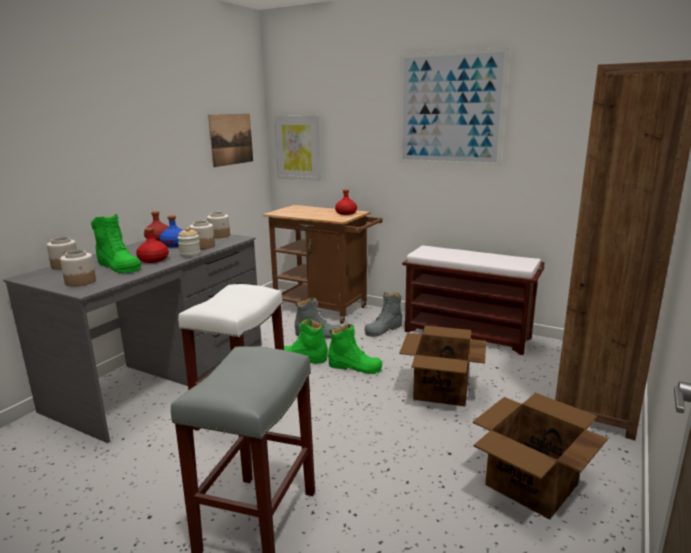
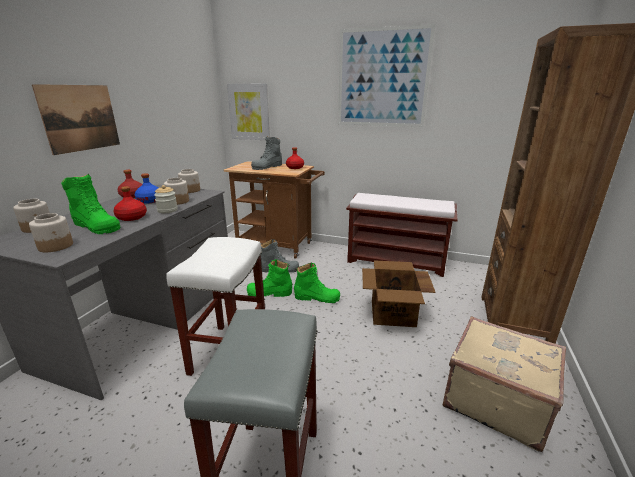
camera: 10 degrees left, 5 degrees up
picture [208,114,253,167] -> picture moved to [32,84,120,155]
grey boot [365,292,402,337] -> grey boot moved to [251,136,282,170]
cardboard box [473,393,608,520] -> beige suitcase [443,316,566,452]

